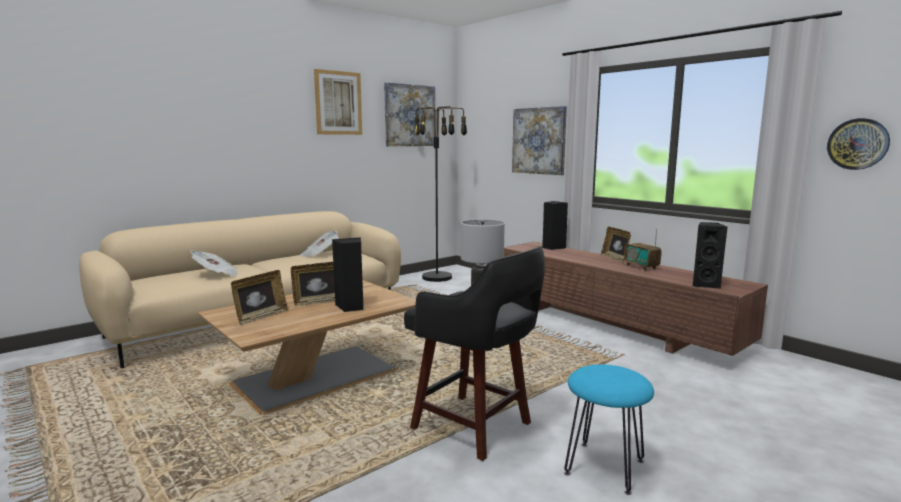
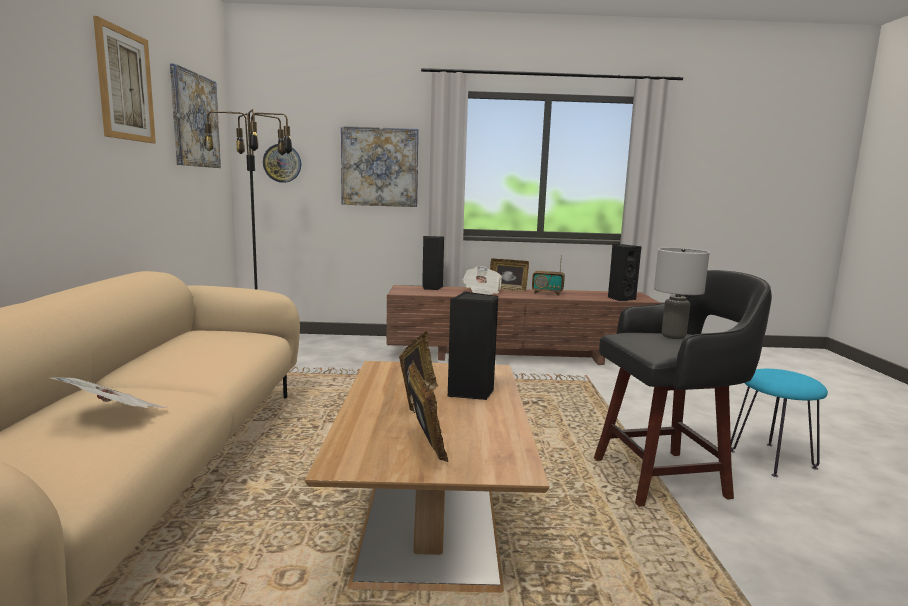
camera: 50 degrees left, 0 degrees up
newspaper [300,231,339,257] -> newspaper moved to [462,266,502,295]
wall clock [827,118,890,170] -> wall clock moved to [263,144,301,183]

